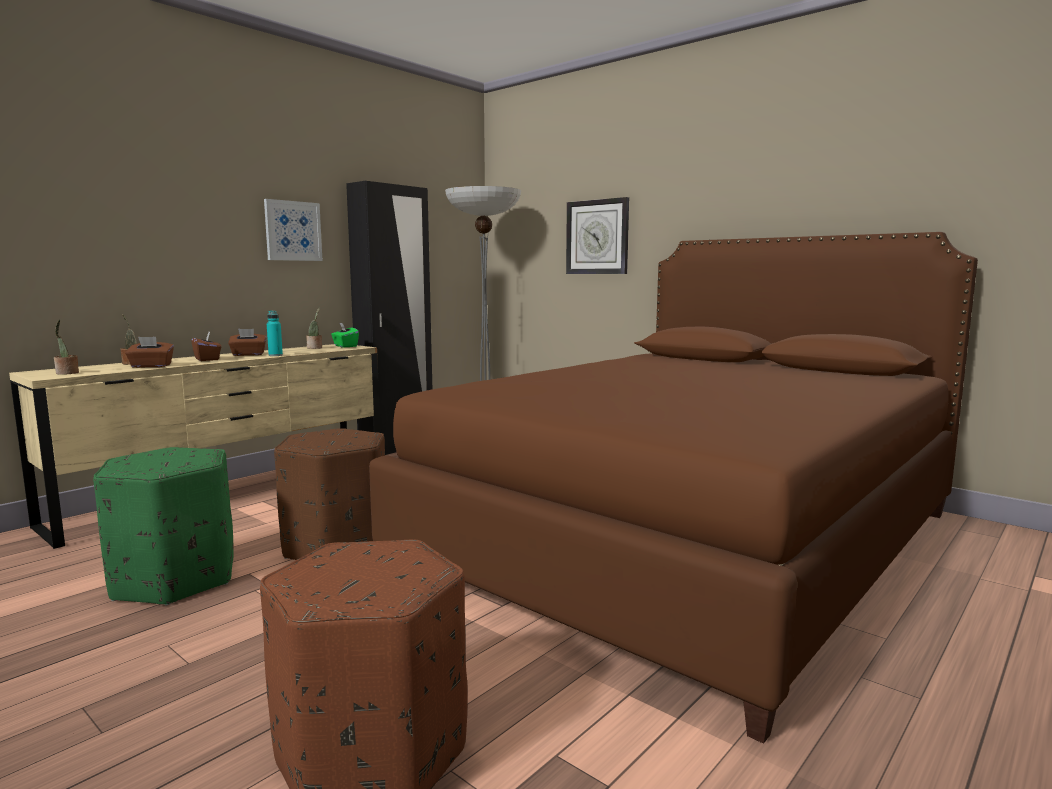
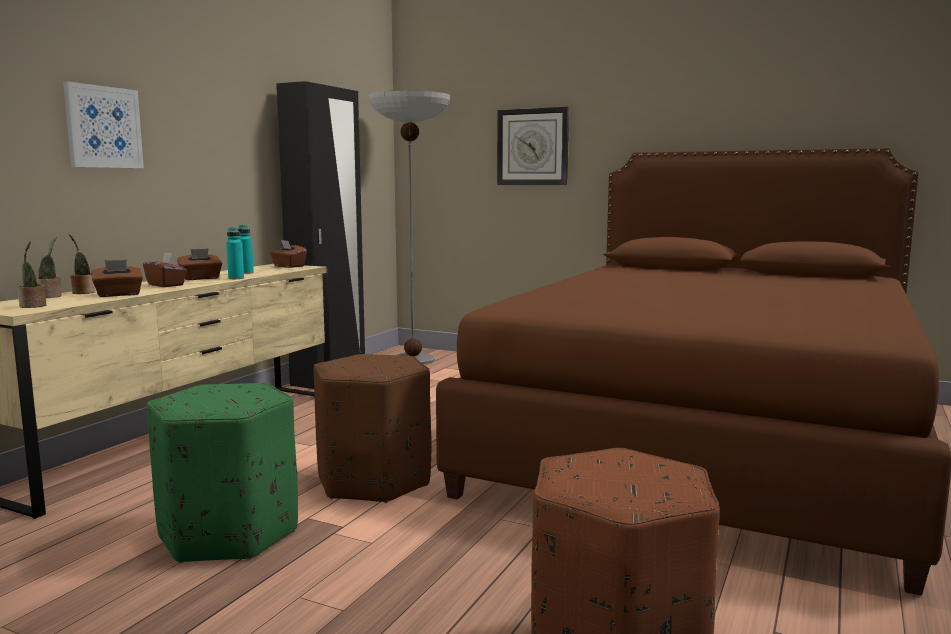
camera: 15 degrees left, 0 degrees up
picture [264,199,322,261] -> picture moved to [63,81,144,168]
potted plant [306,308,322,349] -> potted plant moved to [36,236,62,298]
green tissue box [331,322,359,347] -> brown tissue box [270,240,307,268]
none -> turquoise bottle [238,225,254,274]

